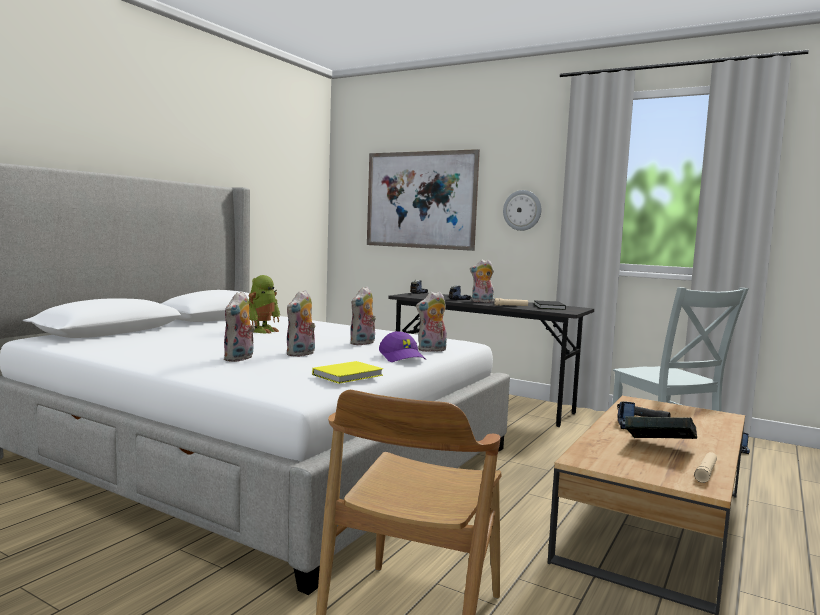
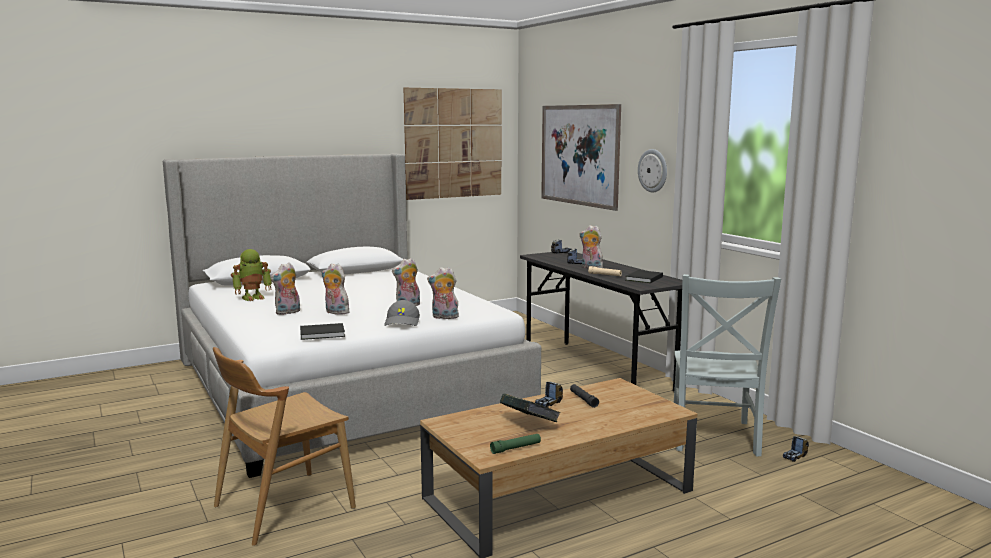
camera: 30 degrees right, 5 degrees up
toy robot [248,275,280,334] -> toy robot moved to [231,249,272,301]
plush toy [287,290,315,357] -> plush toy turned 60 degrees clockwise [322,263,352,315]
yellow book [312,361,383,384] -> black book [300,323,345,340]
purple cap [379,331,426,362] -> grey cap [384,300,420,326]
beige flashlight [694,452,717,483] -> green flashlight [490,434,541,454]
none -> picture [404,88,501,200]

